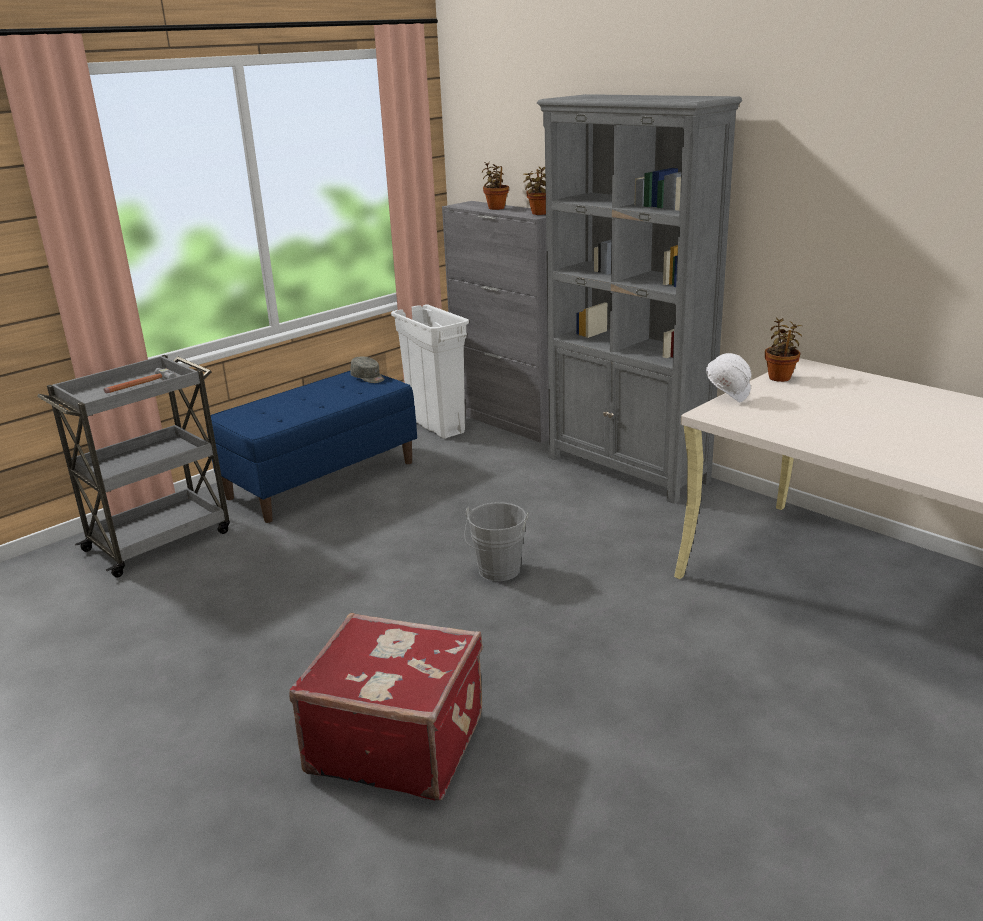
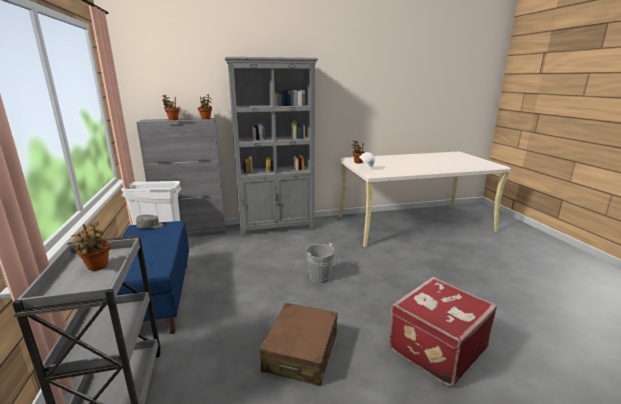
camera: 60 degrees left, 5 degrees down
hammer [103,368,177,393] -> potted plant [71,222,110,271]
none -> brown suitcase [260,303,337,386]

